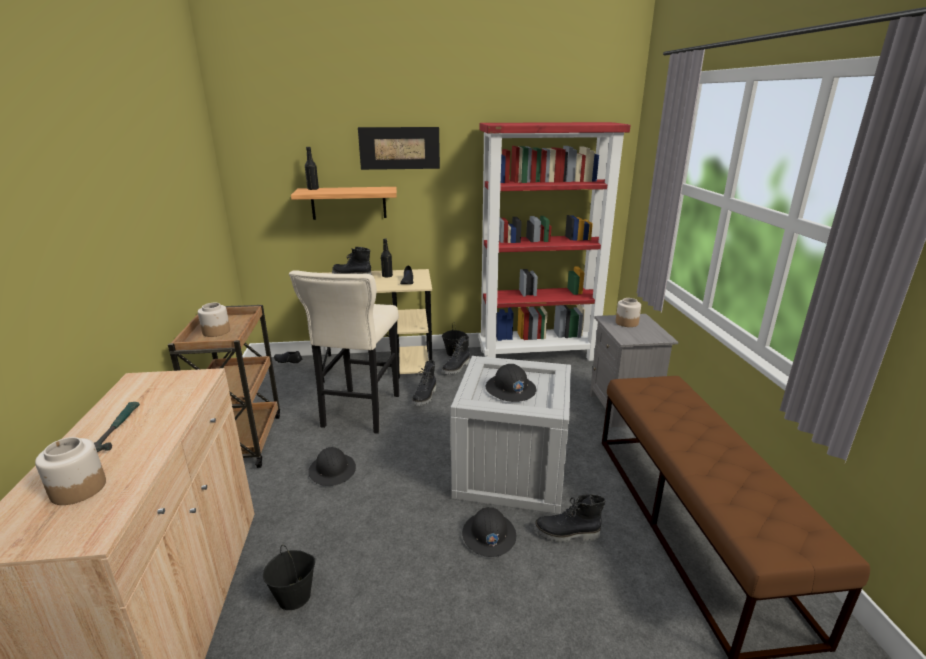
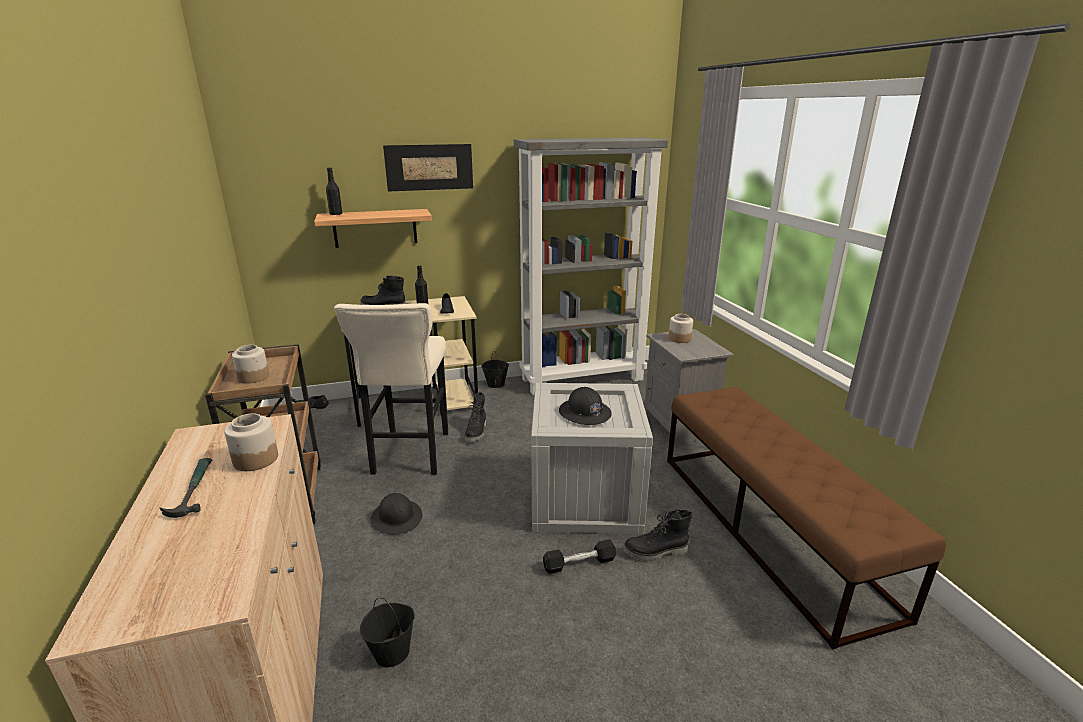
camera: 10 degrees left, 0 degrees up
jar [35,437,106,505] -> jar moved to [224,413,278,471]
black boot [442,336,470,375] -> none
black hard hat [462,507,516,557] -> black dumbbell [543,539,616,574]
red bookcase [479,122,631,361] -> grey bookcase [514,137,668,395]

